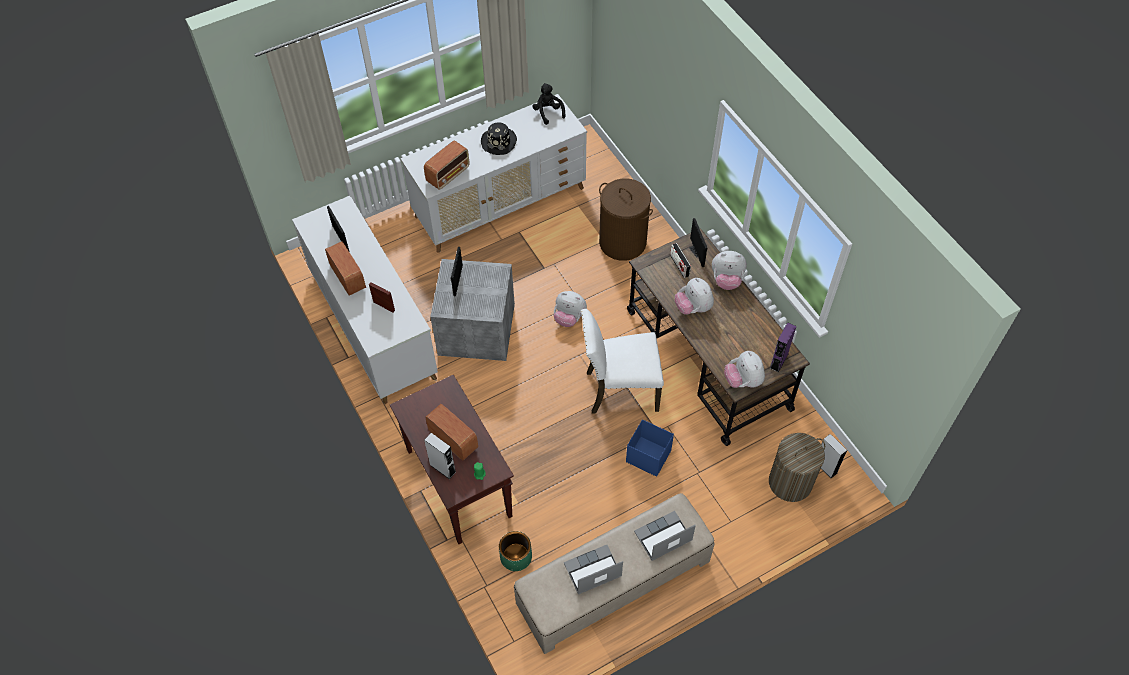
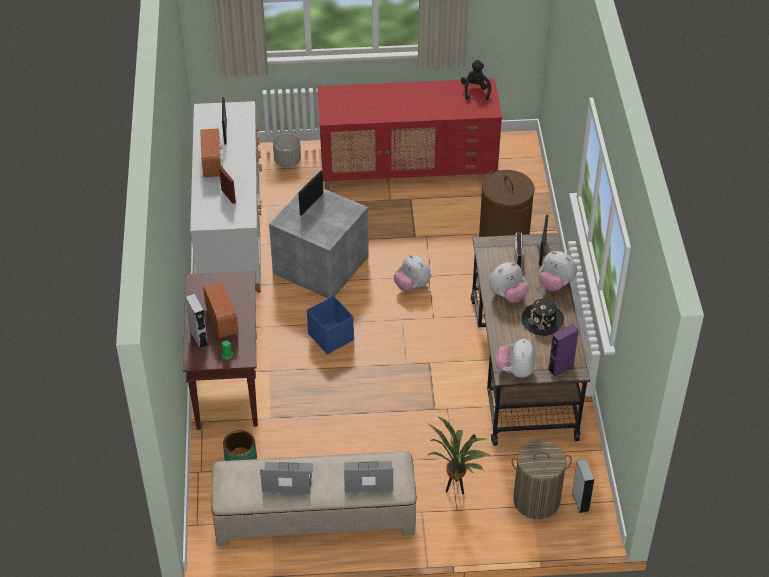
camera: 25 degrees right, 10 degrees down
white dresser [400,94,587,253] -> red dresser [317,79,502,190]
radio [424,141,470,190] -> none
black hat [481,122,517,155] -> black hat moved to [521,298,564,336]
white chair [581,309,664,414] -> none
blue storage box [626,419,674,477] -> blue storage box moved to [307,296,354,354]
plush toy [675,278,714,315] -> plush toy turned 120 degrees counterclockwise [489,262,529,303]
none -> grey planter [273,133,301,167]
none -> potted plant [428,416,492,494]

